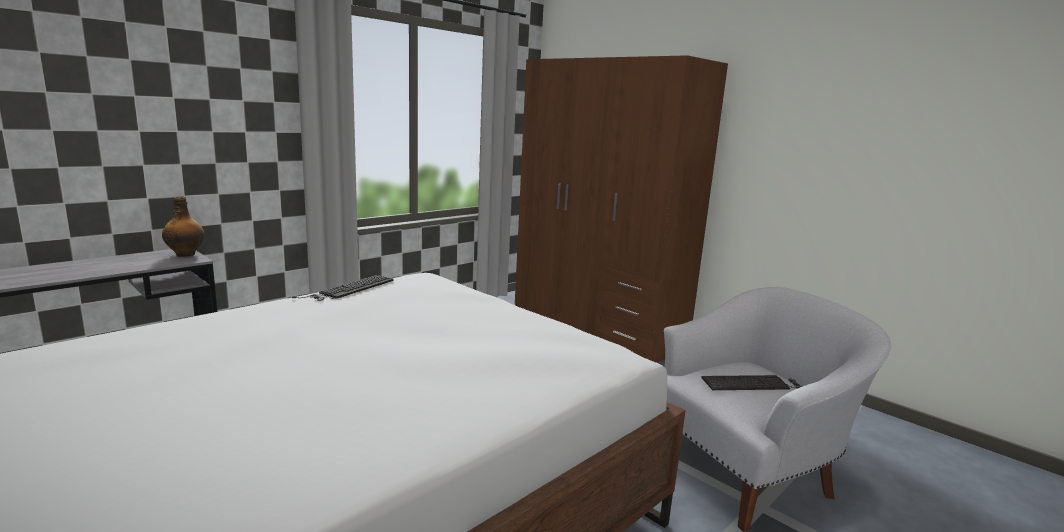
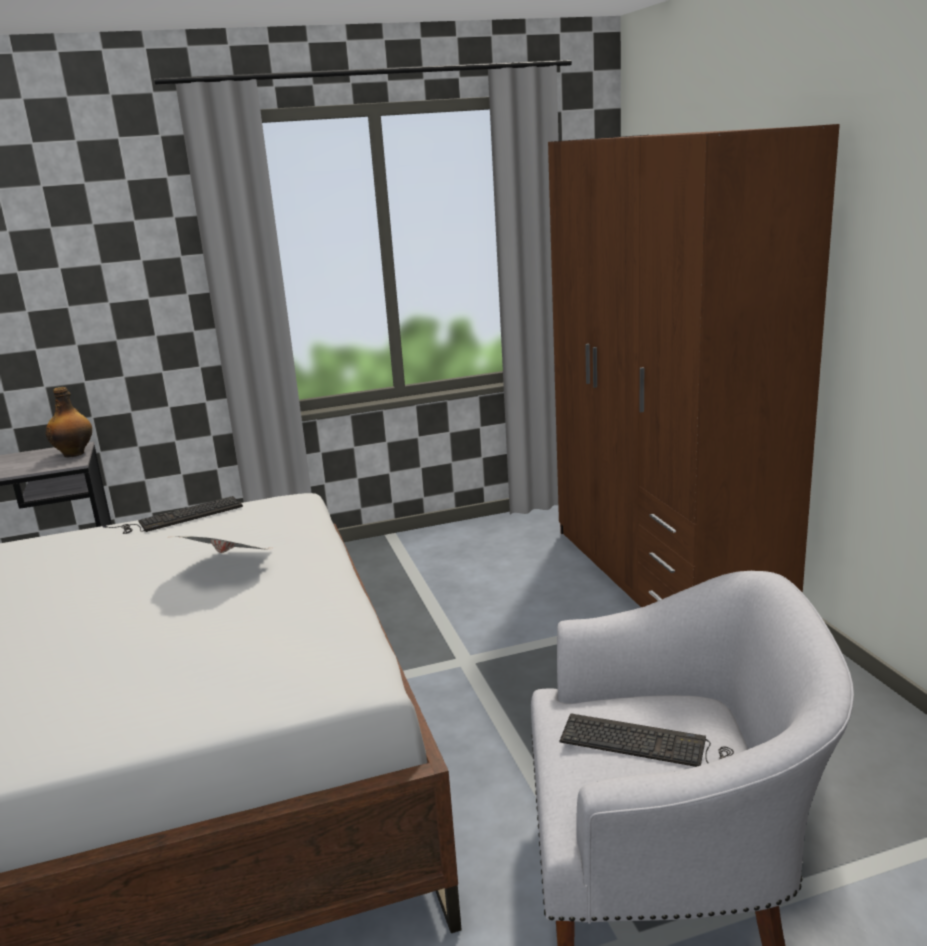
camera: 30 degrees right, 5 degrees up
none -> newspaper [167,536,271,553]

